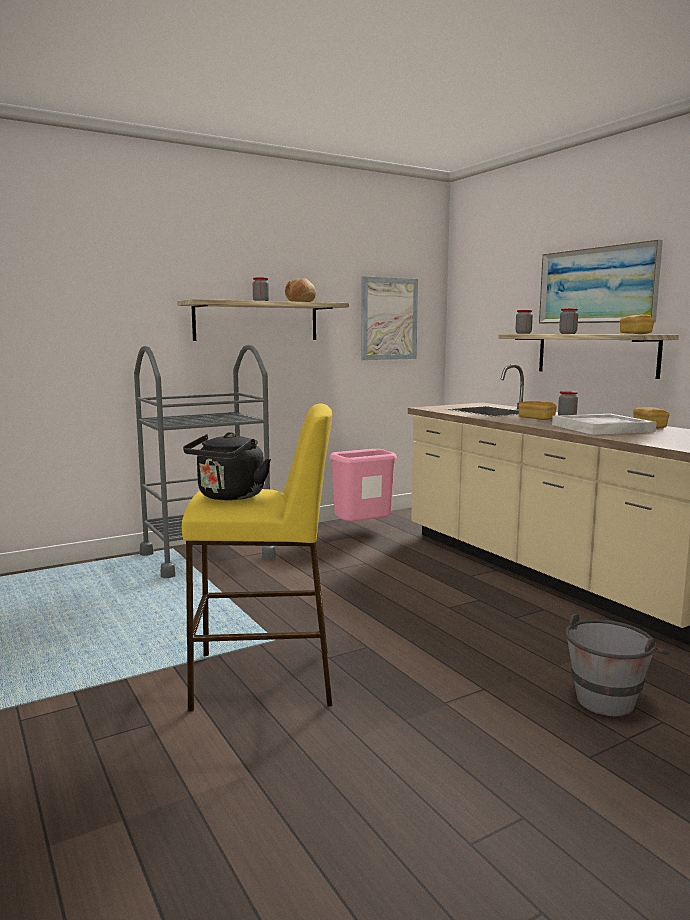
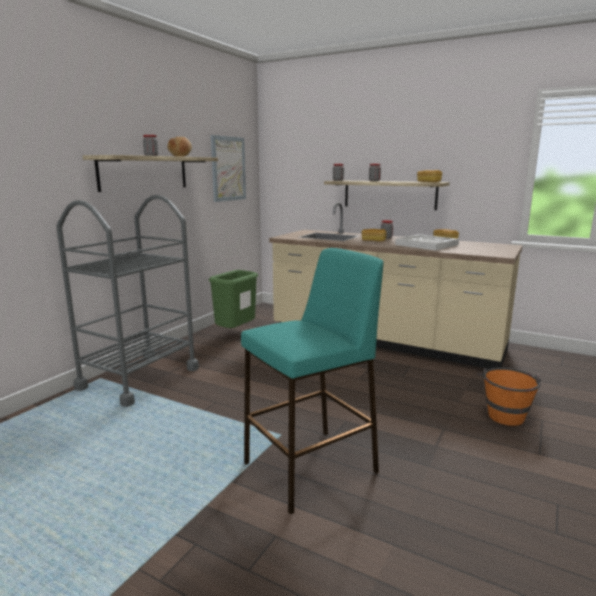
camera: 30 degrees left, 5 degrees up
yellow stool [182,403,332,712] -> turquoise stool [241,248,383,514]
black kettle [183,432,271,501] -> none
pink trash can [329,449,397,522] -> green trash can [209,270,258,328]
picture [539,239,663,324] -> none
grey bucket [565,614,670,716] -> orange bucket [477,367,541,426]

